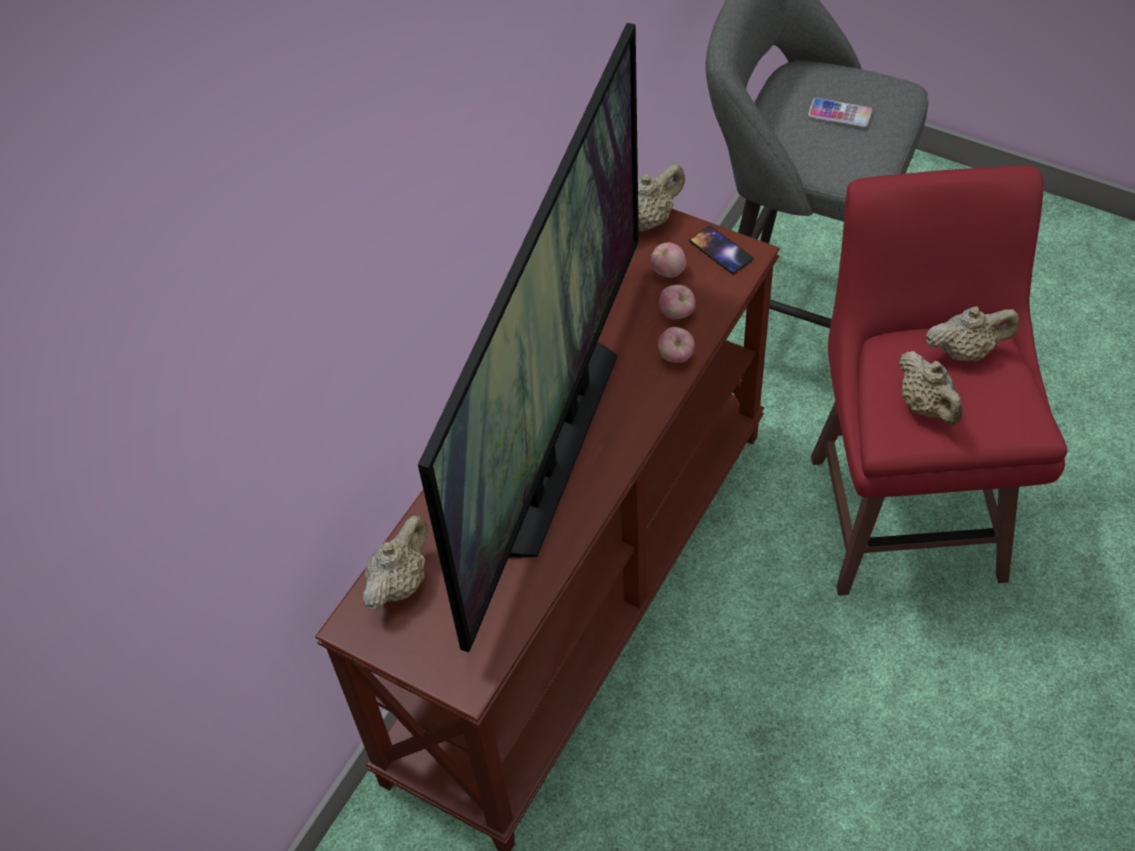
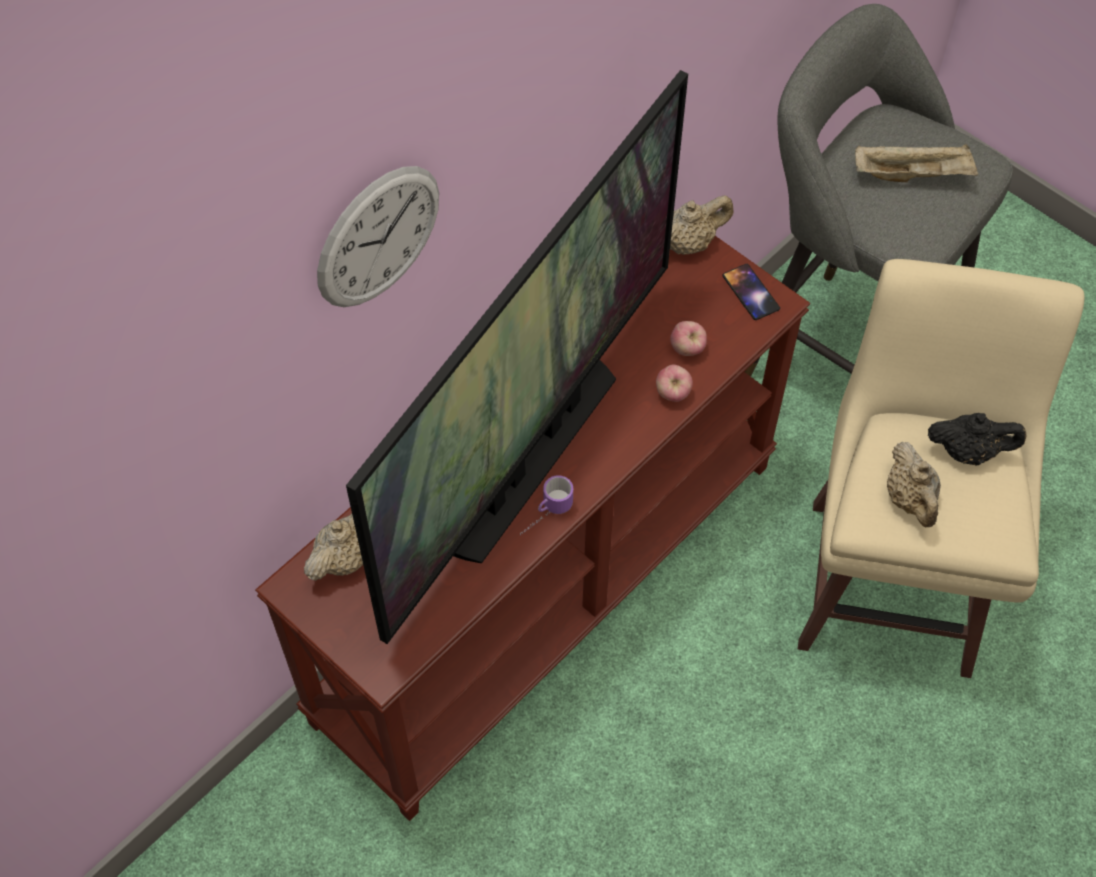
camera: 10 degrees right, 5 degrees up
apple [650,242,686,278] -> none
phone [808,98,872,128] -> beige tray [855,144,978,183]
red stool [811,165,1067,596] -> beige stool [798,259,1084,678]
beige teapot [926,306,1020,361] -> black teapot [928,413,1027,465]
none -> wall clock [317,166,439,307]
none -> mug [520,475,573,535]

